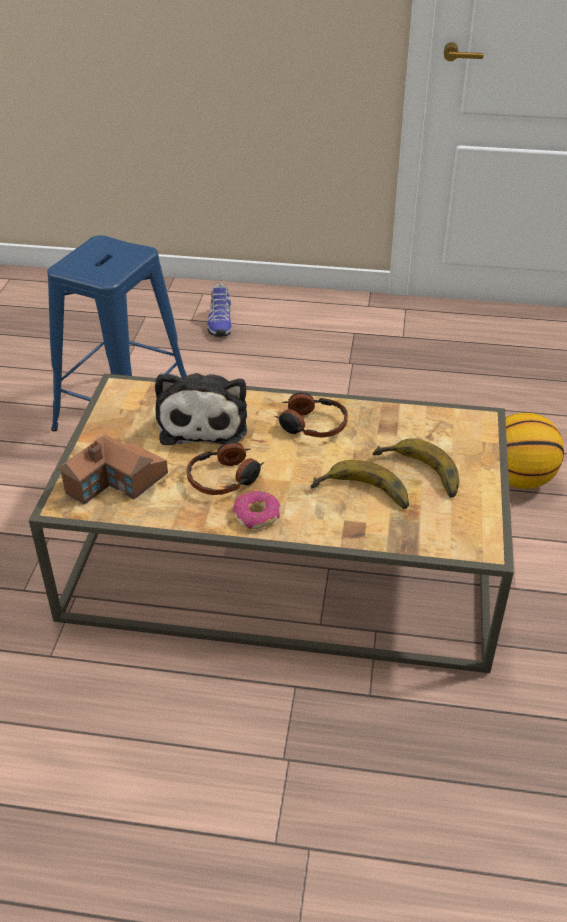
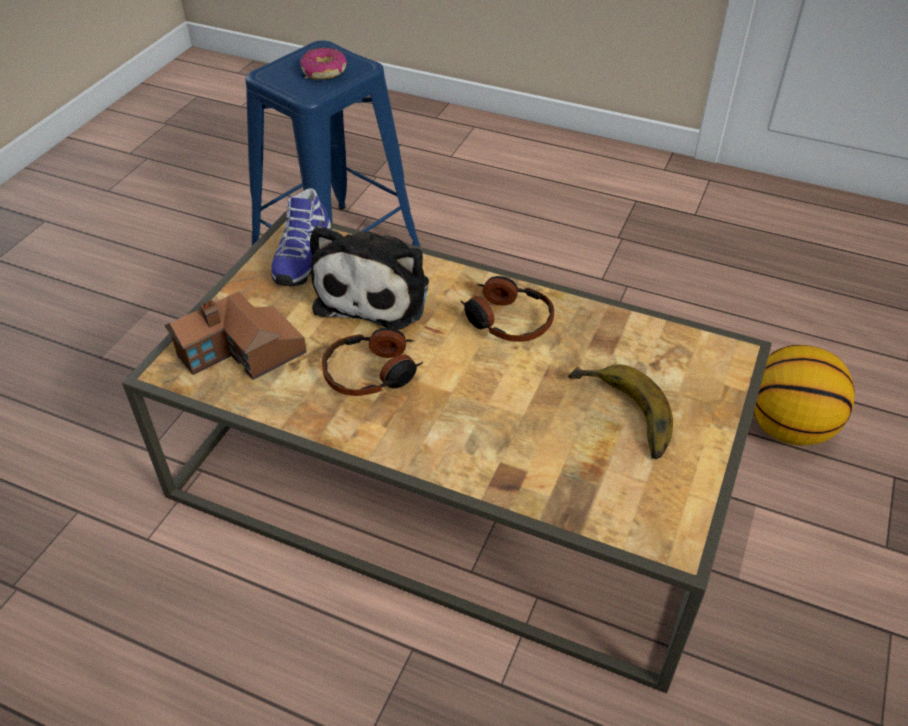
camera: 15 degrees right, 5 degrees up
shoe [207,283,232,337] -> shoe moved to [271,188,332,287]
donut [233,491,280,529] -> donut moved to [300,48,347,79]
banana [310,460,409,509] -> none

